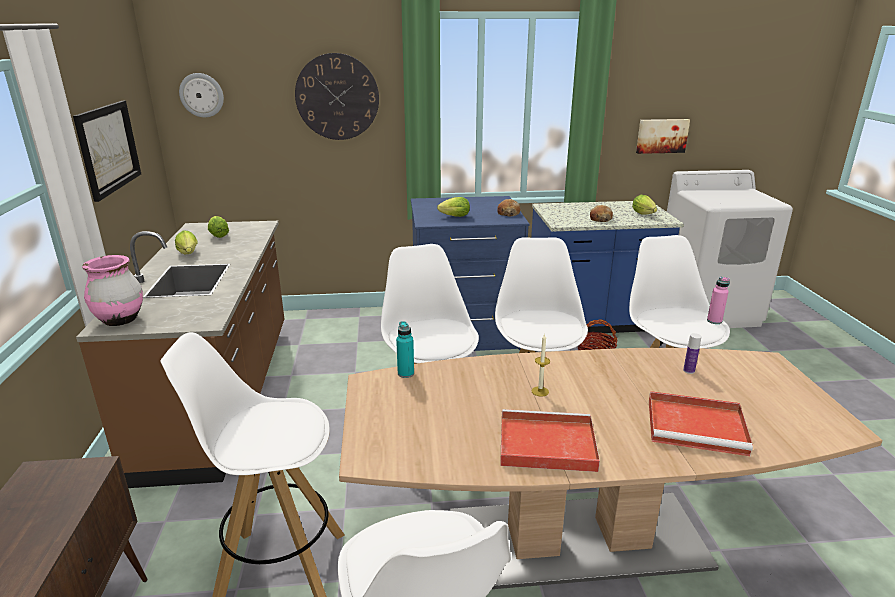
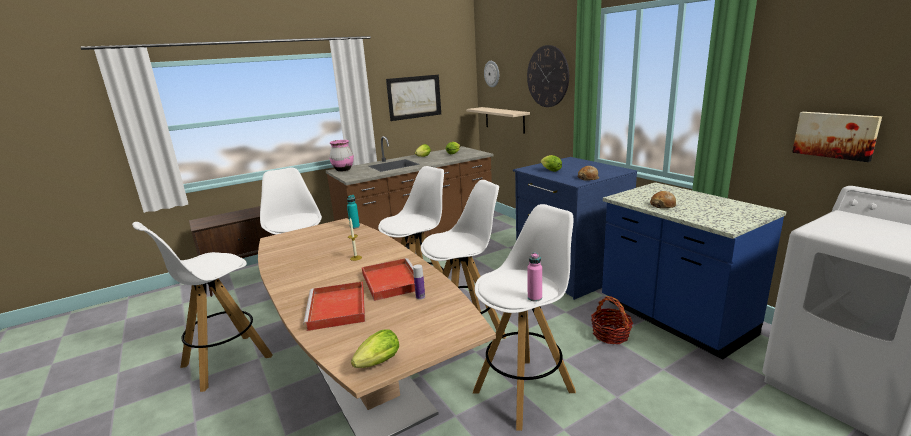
camera: 65 degrees right, 5 degrees down
red tray [500,409,600,472] -> red tray moved to [362,258,425,301]
lettuce [632,195,657,215] -> lettuce moved to [351,329,399,368]
none -> shelf [466,107,530,134]

